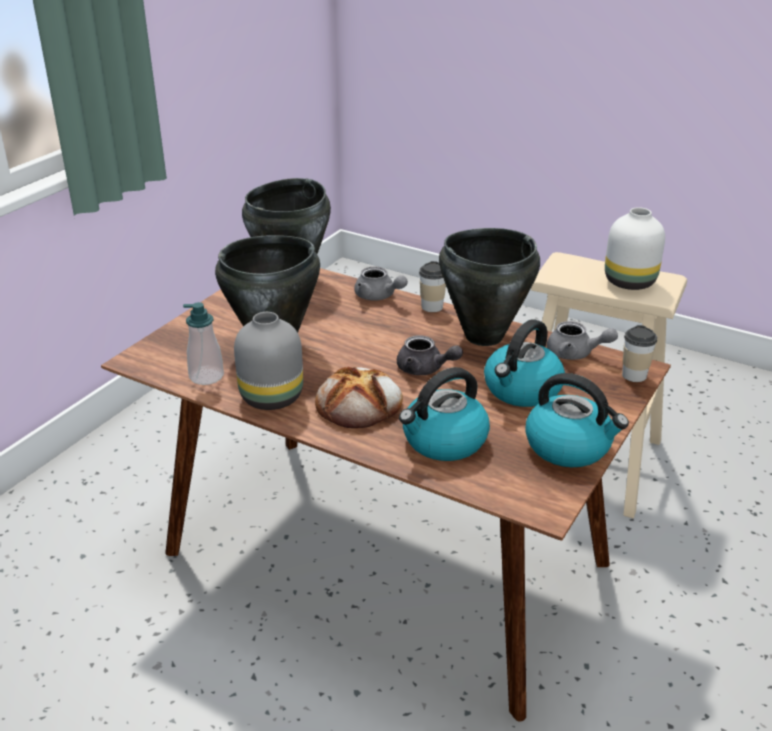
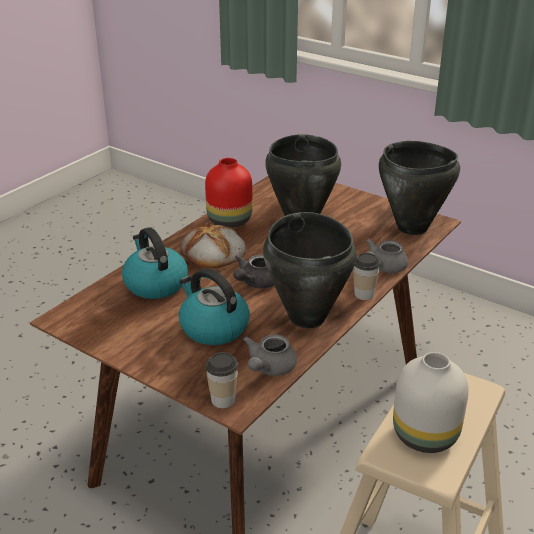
camera: 95 degrees right, 0 degrees up
soap dispenser [183,302,224,385] -> none
grey vase [234,312,303,410] -> red vase [205,158,253,228]
kettle [525,373,629,467] -> none

